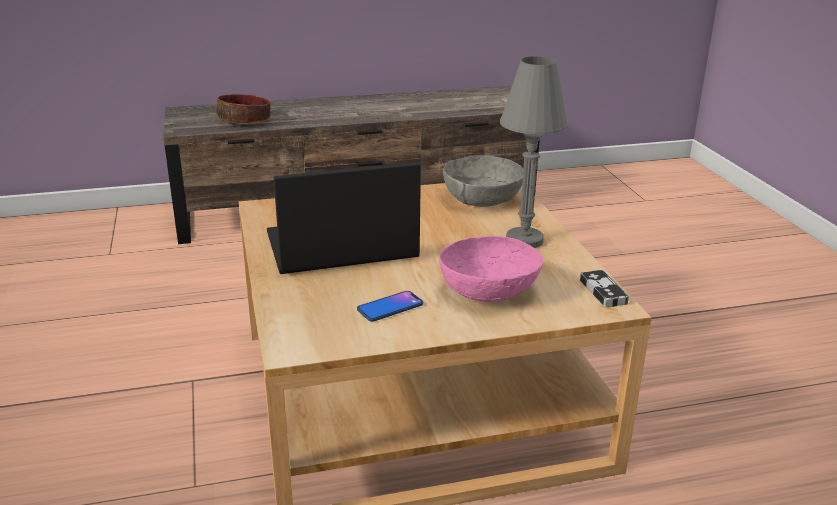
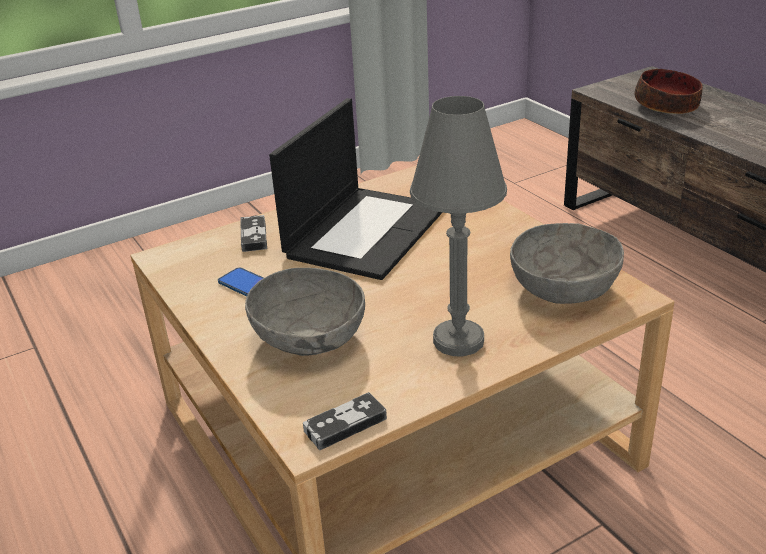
camera: 75 degrees right, 5 degrees up
laptop [267,162,421,274] -> laptop turned 60 degrees clockwise [269,98,443,280]
pink bowl [439,236,543,302] -> grey bowl [245,268,365,356]
none -> game controller [240,215,267,252]

